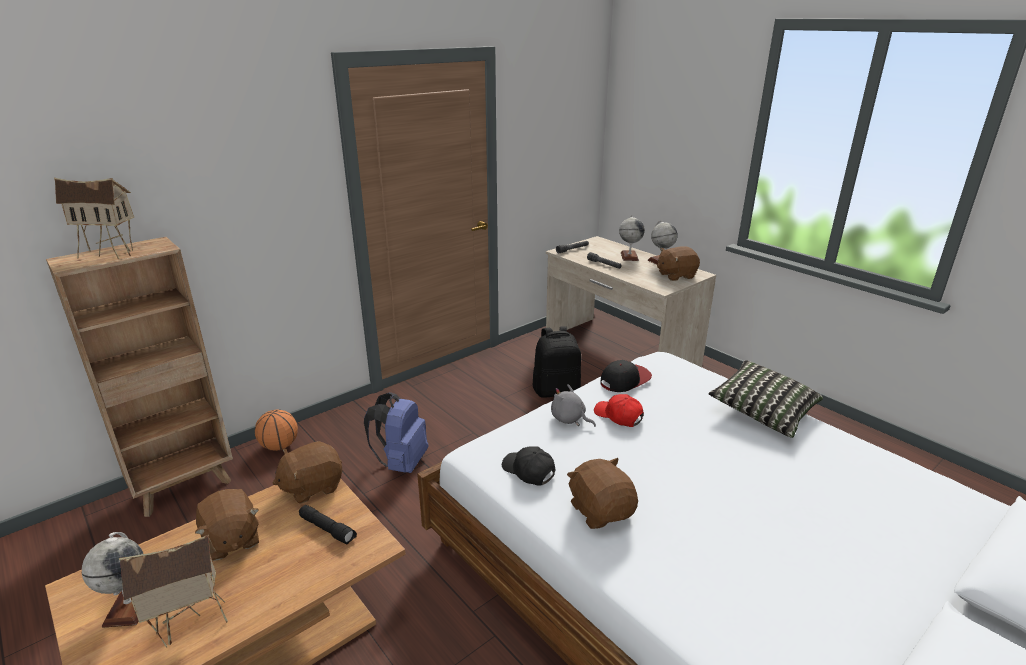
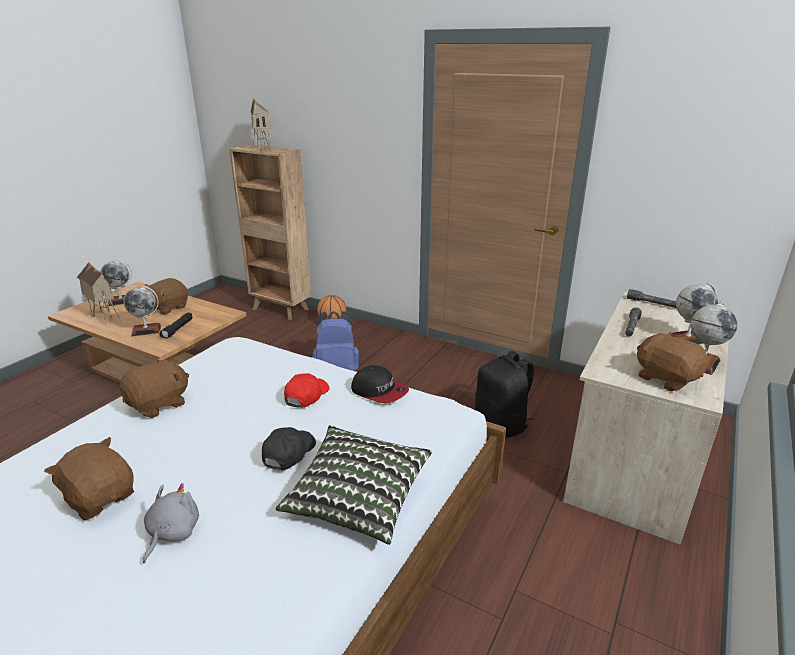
camera: 70 degrees right, 0 degrees up
brown plush toy [272,441,342,504] -> brown plush toy moved to [44,437,134,521]
black cap [502,446,555,486] -> black cap moved to [262,427,316,470]
grey plush toy [551,384,596,427] -> grey plush toy moved to [143,483,199,563]
none -> globe [123,285,161,337]

